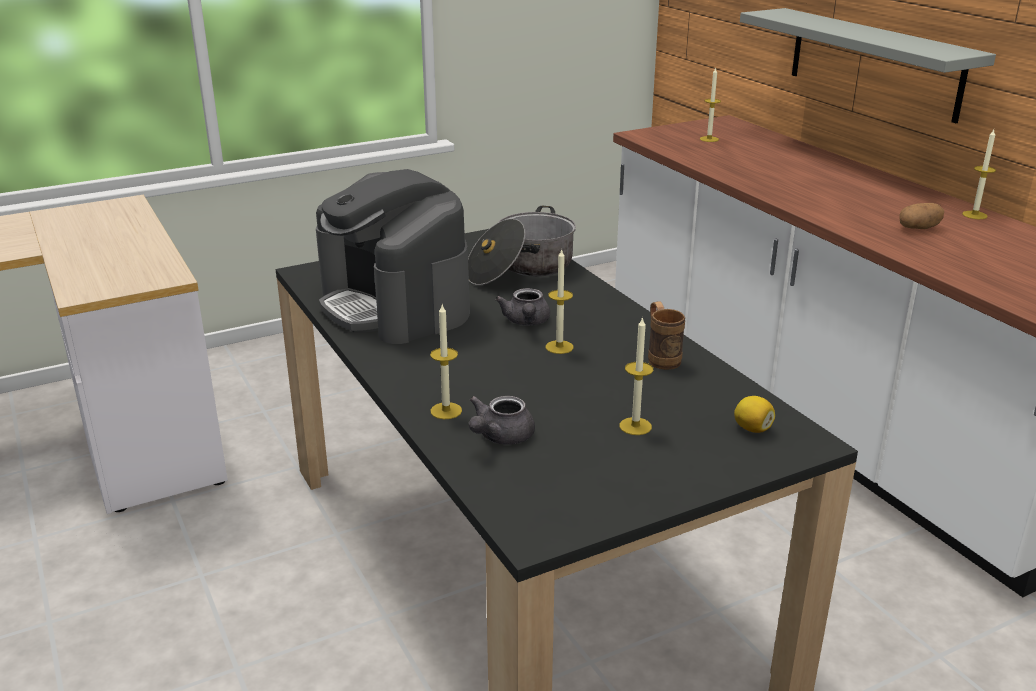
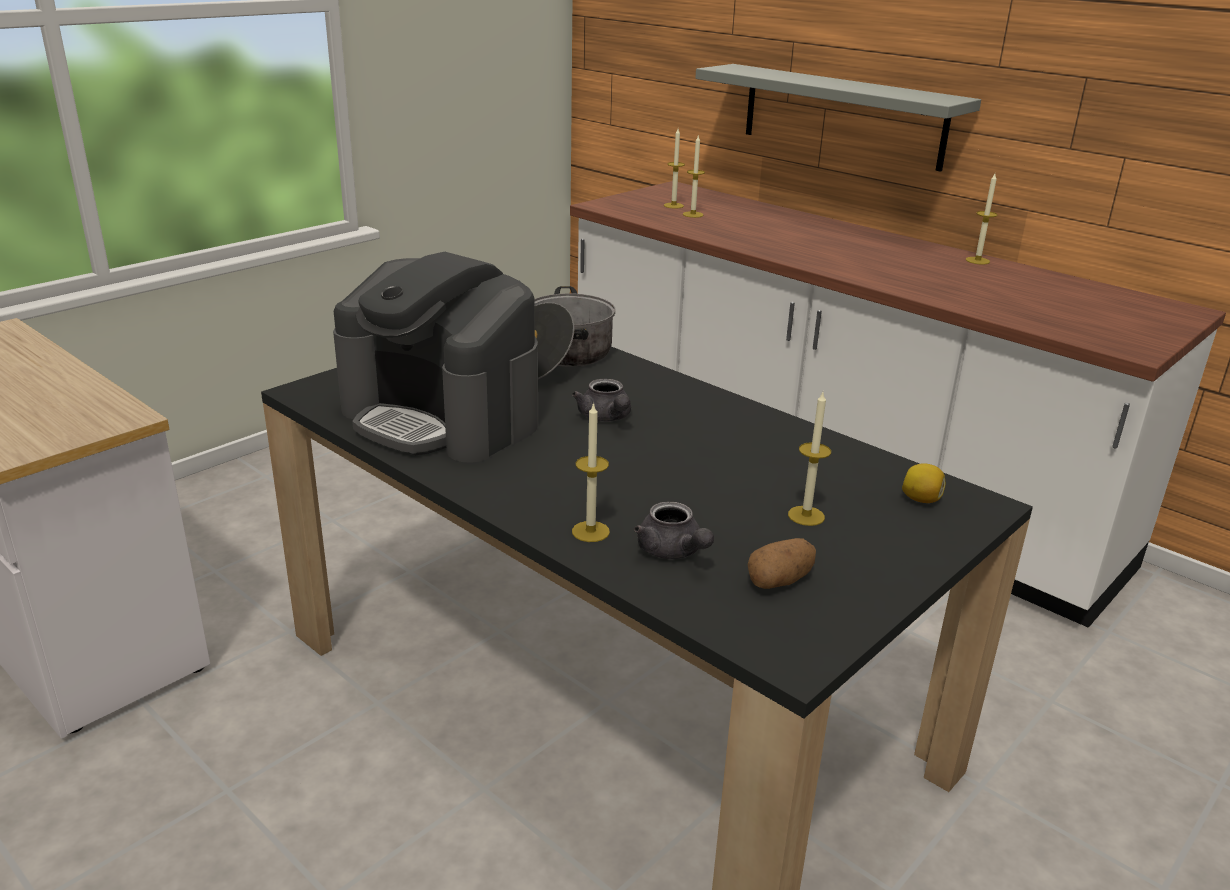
camera: 20 degrees left, 0 degrees up
grey teapot [469,396,535,445] -> grey teapot turned 45 degrees counterclockwise [634,502,714,559]
candle [546,248,573,354] -> candle moved to [683,136,705,218]
brown mug [648,301,685,370] -> none
potato [899,203,944,229] -> potato moved to [747,538,816,589]

